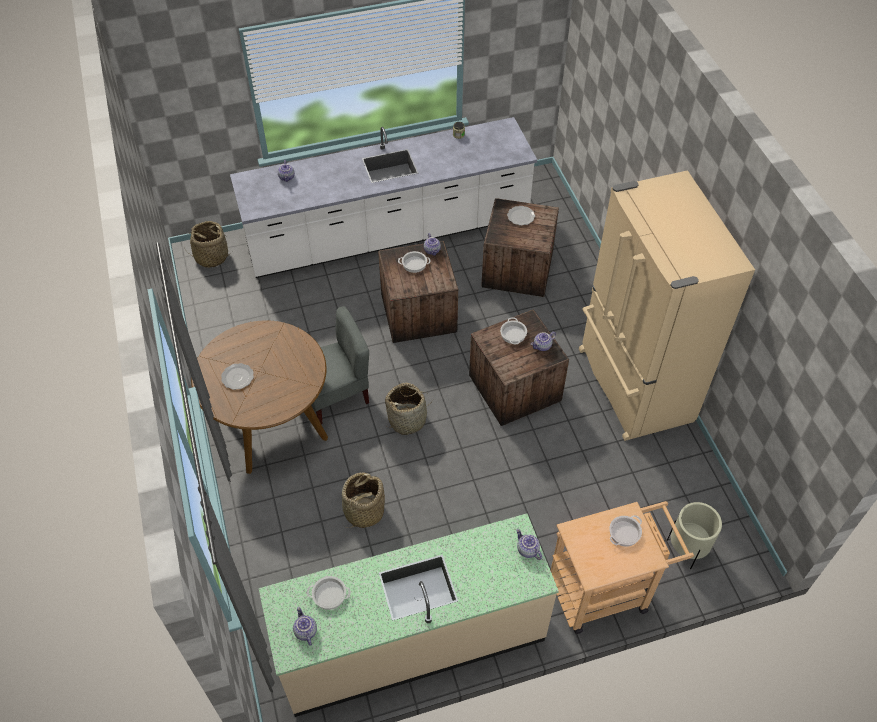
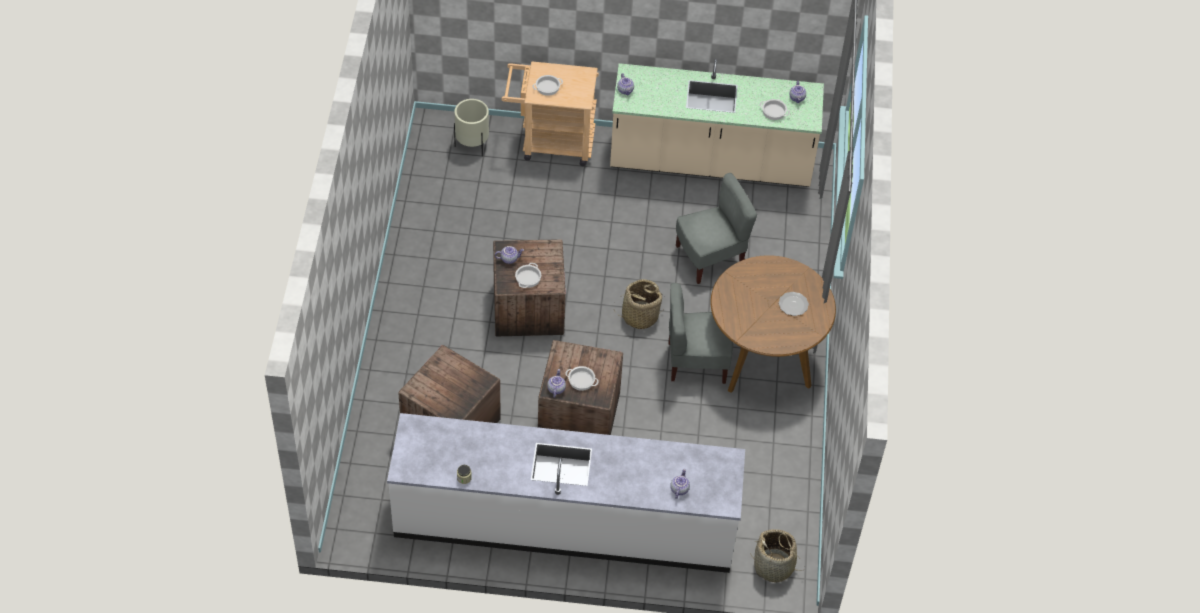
camera: 160 degrees left, 0 degrees up
basket [342,472,385,528] -> grey chair [676,173,757,284]
plate [507,206,535,226] -> none
beige fridge [579,170,755,441] -> none

